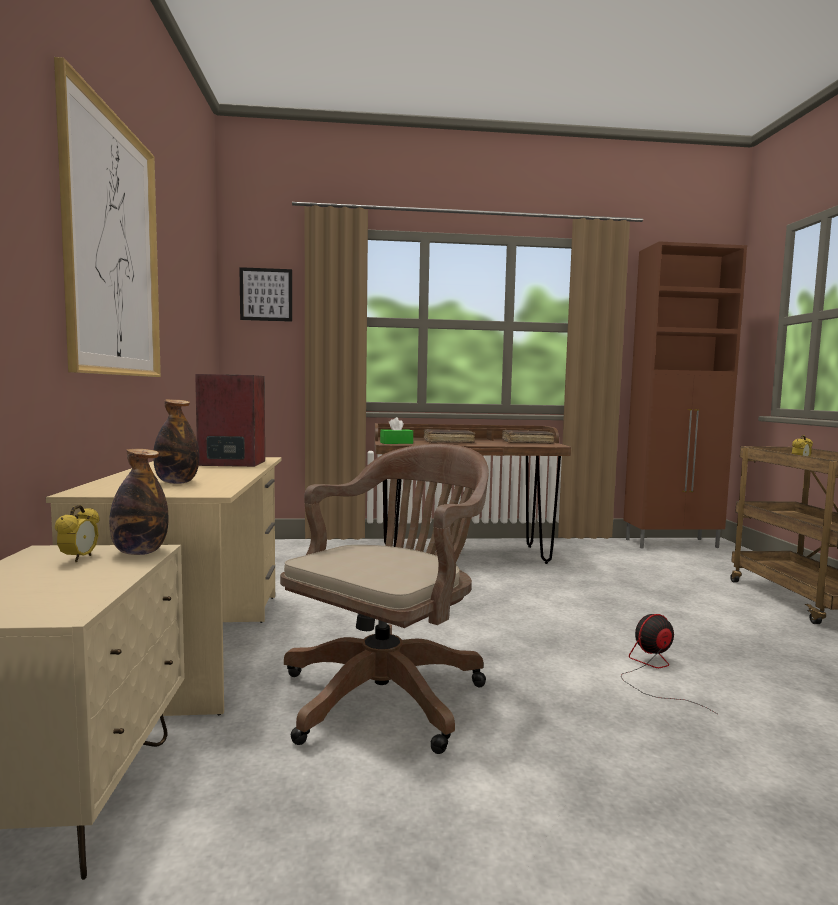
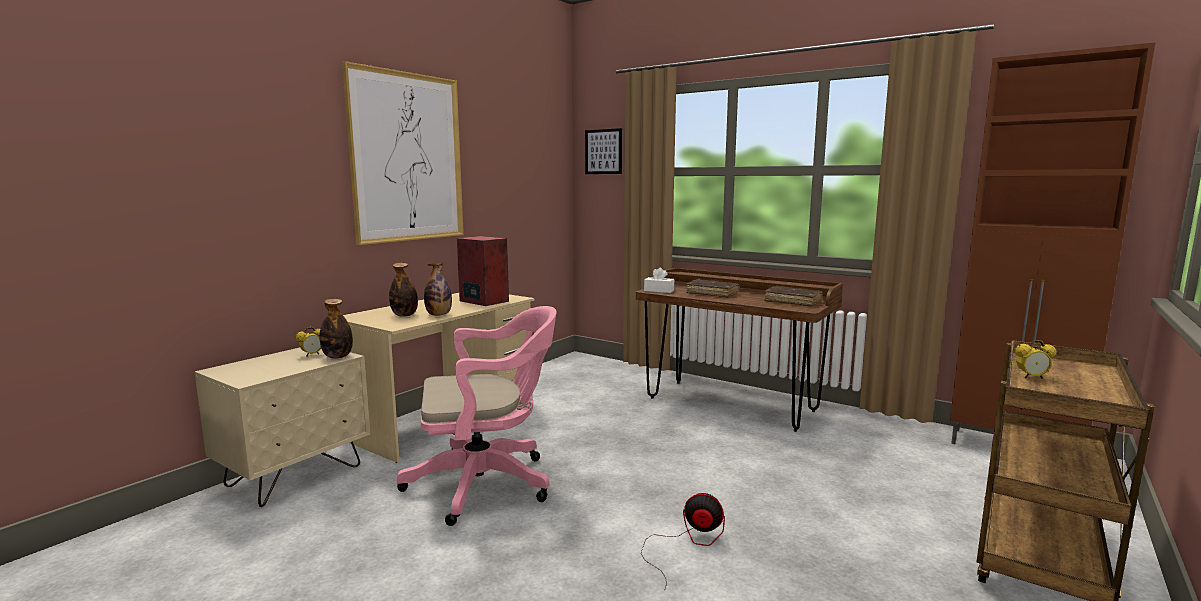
camera: 40 degrees right, 5 degrees up
brown office chair [280,444,489,754] -> pink office chair [397,306,556,526]
green tissue box [380,417,413,444] -> white tissue box [644,268,674,293]
none -> bottle [424,263,452,316]

